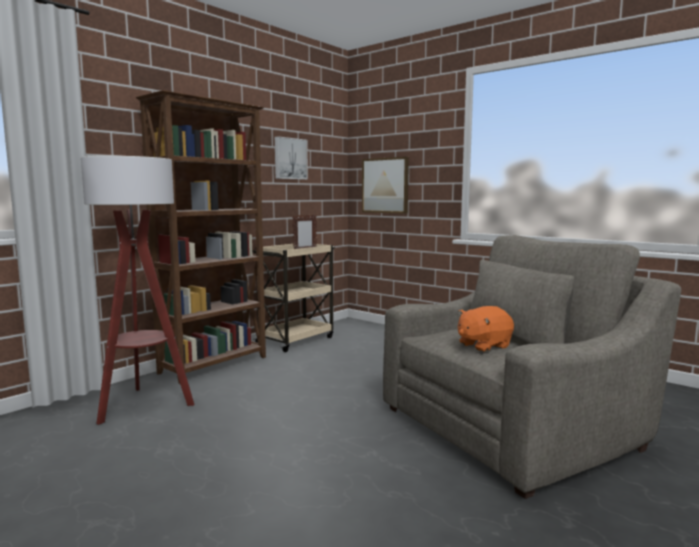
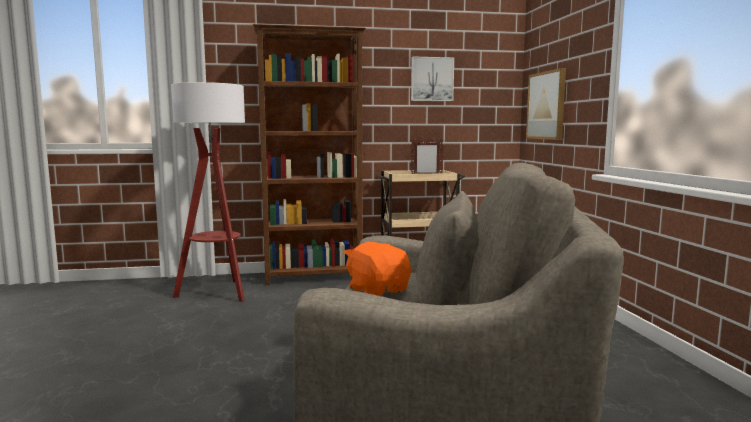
camera: 40 degrees right, 0 degrees up
orange plush toy [458,306,514,352] -> orange plush toy turned 45 degrees clockwise [344,242,411,296]

